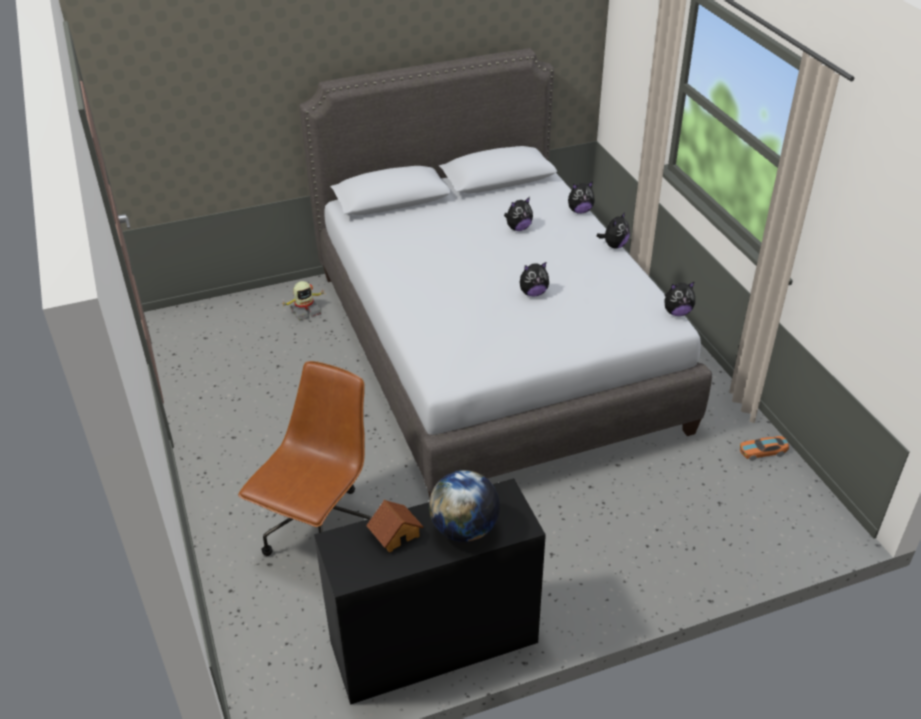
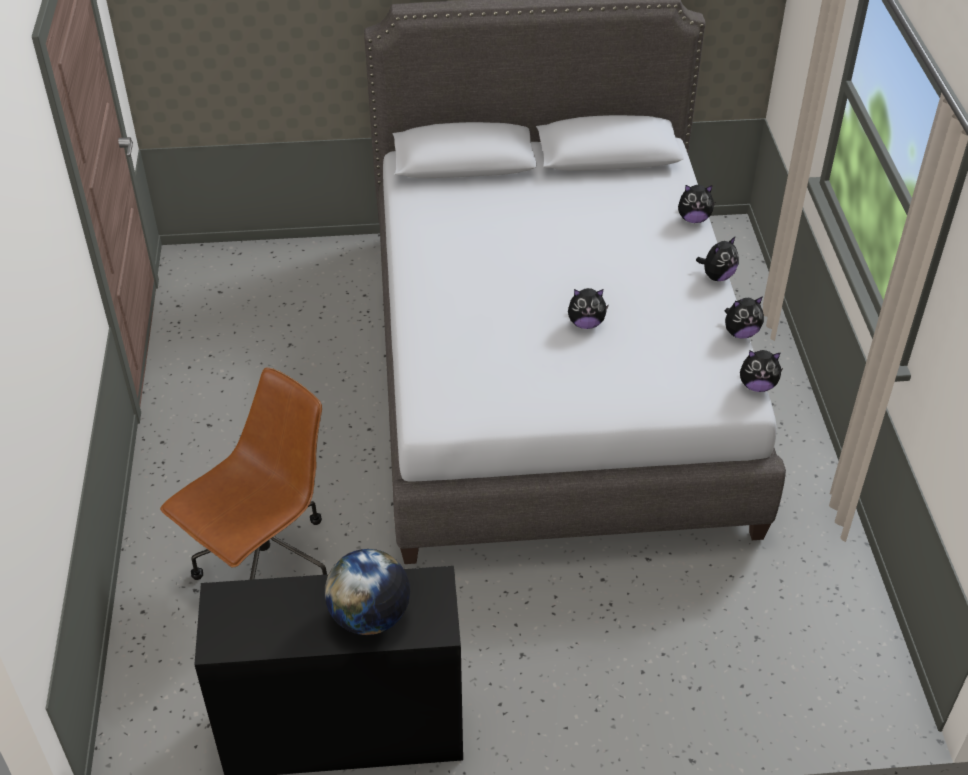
camera: 15 degrees right, 5 degrees up
toy robot [281,281,324,321] -> none
toy house [366,500,423,552] -> none
plush toy [504,197,533,231] -> plush toy moved to [725,296,764,339]
toy car [740,436,789,461] -> none

